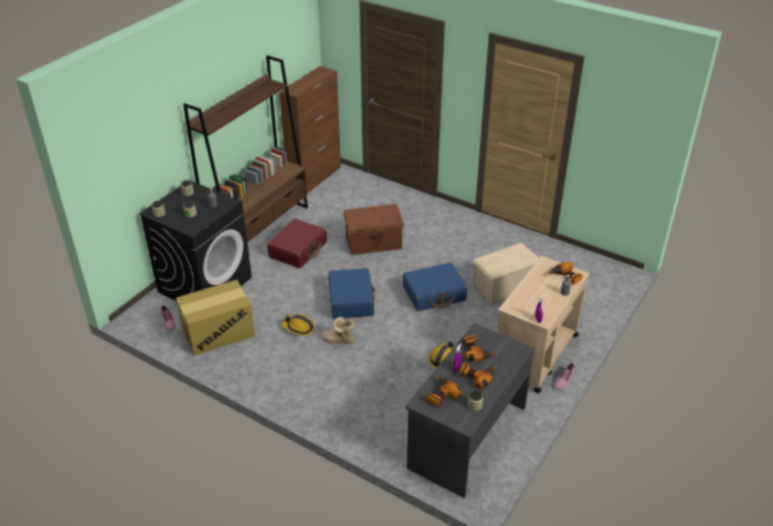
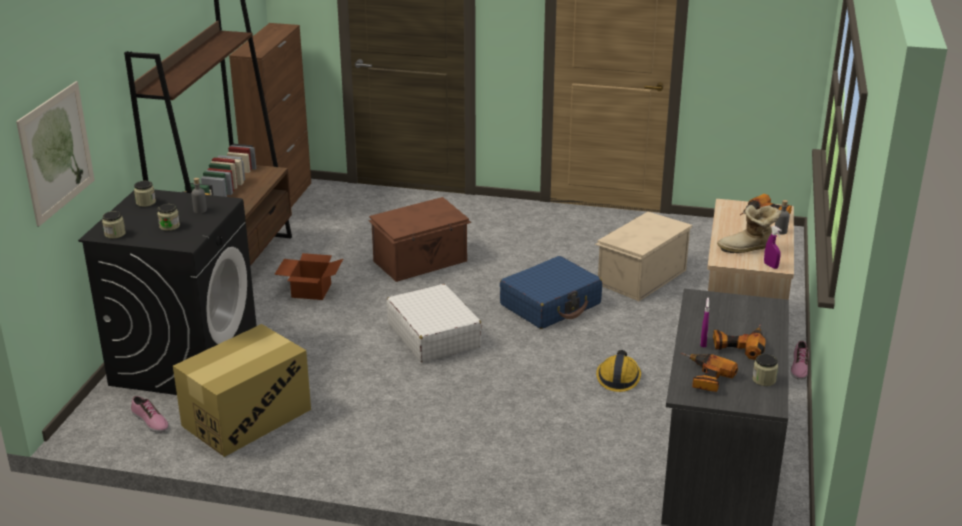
camera: 20 degrees left, 10 degrees down
red suitcase [267,219,327,268] -> cardboard box [274,253,343,300]
hard hat [282,314,314,336] -> none
boot [321,317,355,344] -> boot moved to [717,205,781,253]
blue suitcase [328,268,375,319] -> white suitcase [386,284,482,362]
power drill [462,335,501,362] -> none
none -> picture [16,81,95,227]

